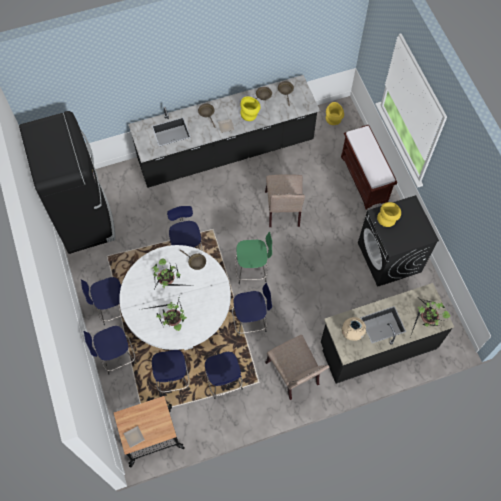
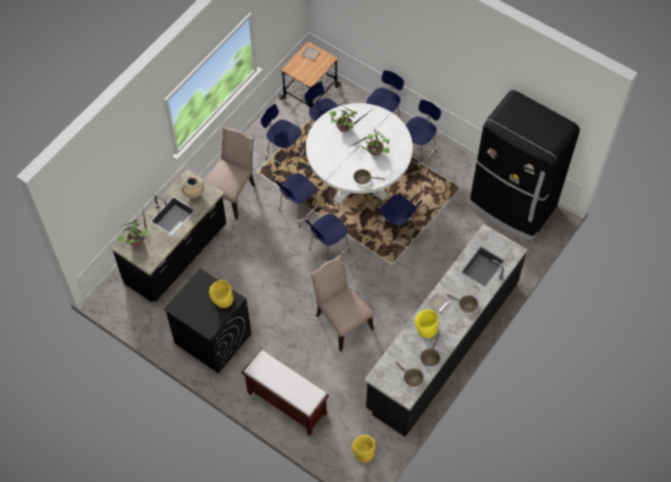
camera: 145 degrees right, 5 degrees down
green stool [235,231,272,284] -> blue stool [306,214,350,262]
beige chair [265,335,330,400] -> beige chair turned 90 degrees clockwise [205,126,255,220]

